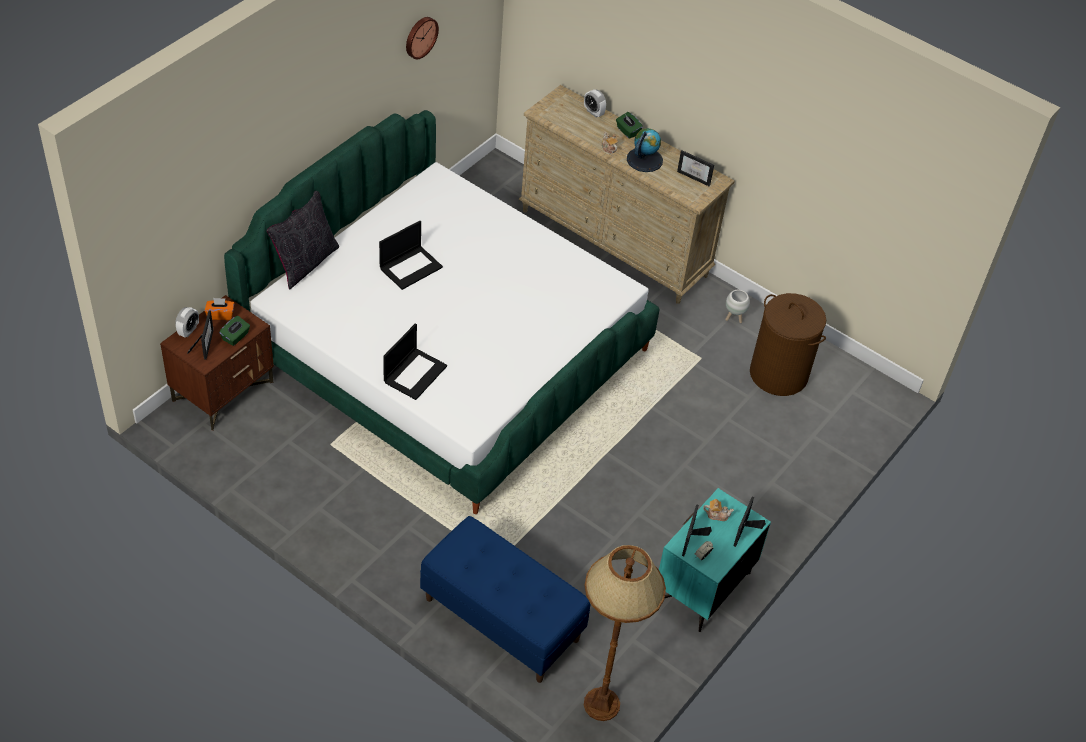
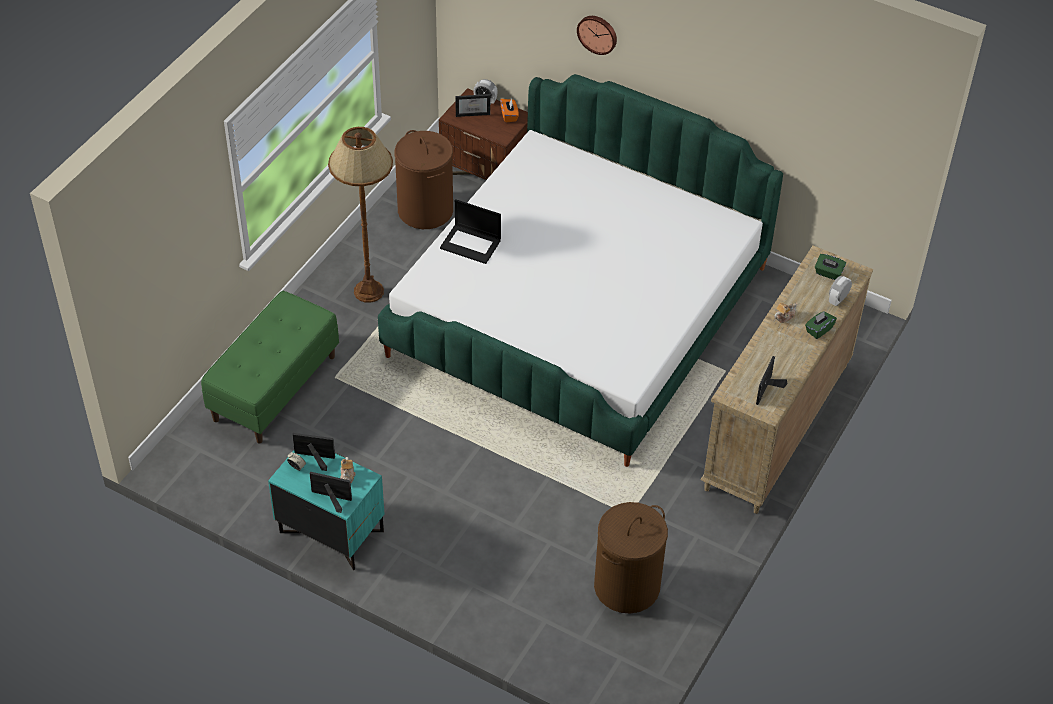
camera: 85 degrees right, 0 degrees up
green tissue box [219,316,250,346] -> green tissue box moved to [815,254,846,280]
black pillow [267,191,339,290] -> none
laptop [379,221,443,290] -> none
wall clock [406,17,439,59] -> wall clock moved to [577,16,617,55]
blue bench [420,516,591,683] -> green bench [201,291,339,444]
brown floor lamp [584,545,666,721] -> brown floor lamp moved to [328,127,393,303]
globe [627,128,663,172] -> none
white planter [725,290,750,323] -> none
none -> brown laundry basket [395,130,453,229]

